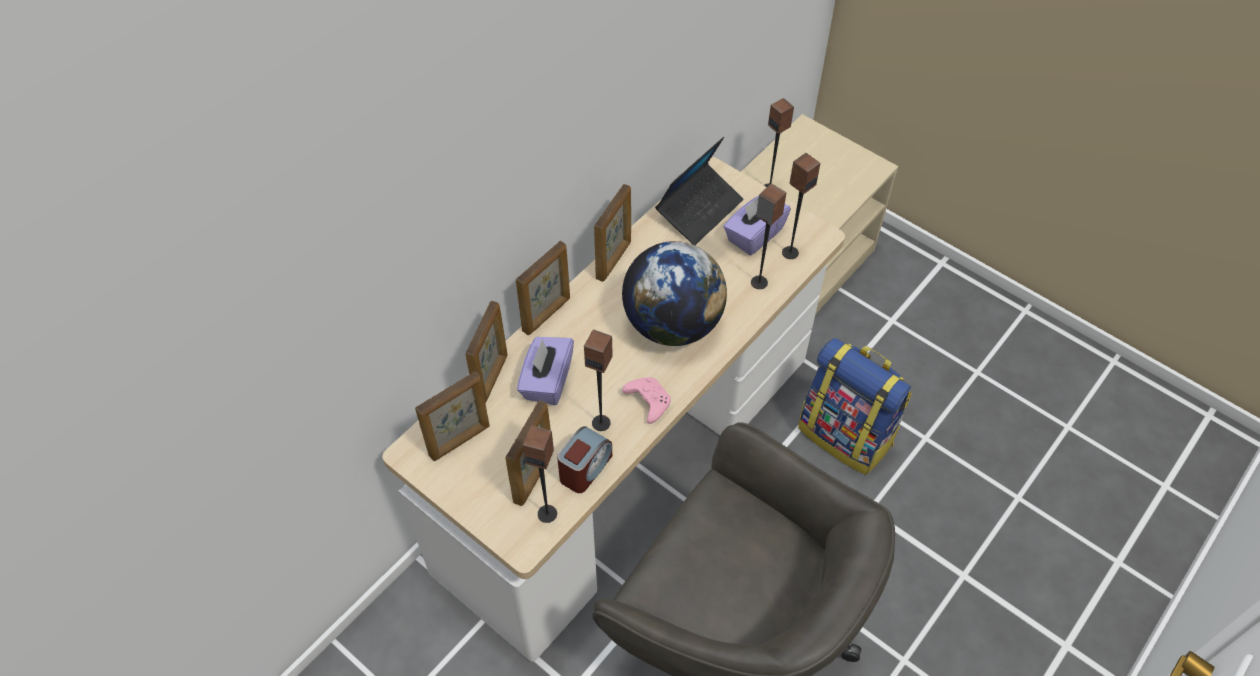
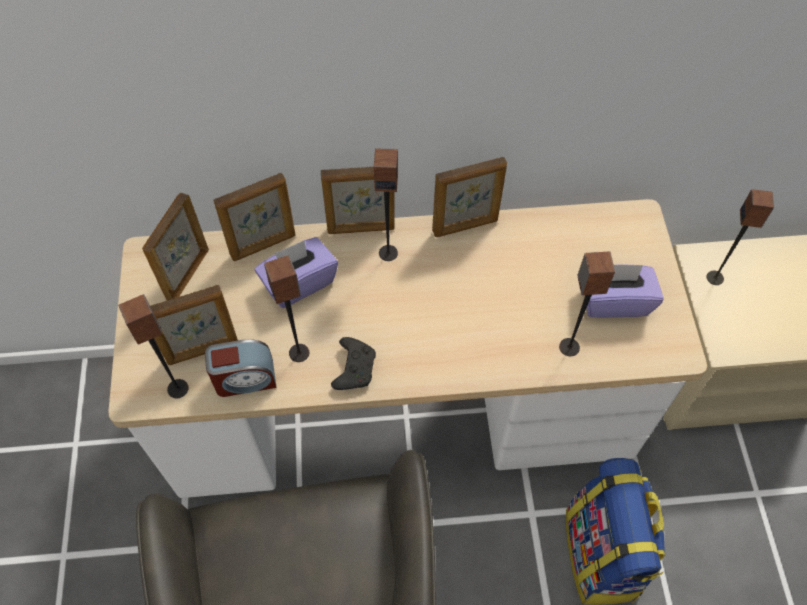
camera: 45 degrees right, 5 degrees up
picture frame [415,371,490,461] -> picture frame turned 105 degrees clockwise [142,193,209,301]
globe [622,241,727,346] -> none
pink game controller [622,377,671,424] -> black game controller [331,337,376,390]
laptop [655,137,743,245] -> none
speaker [782,153,820,259] -> speaker moved to [374,148,398,261]

